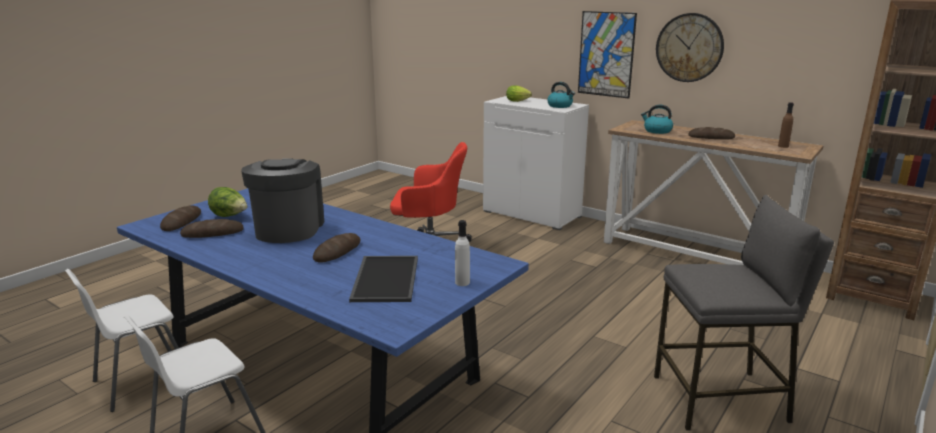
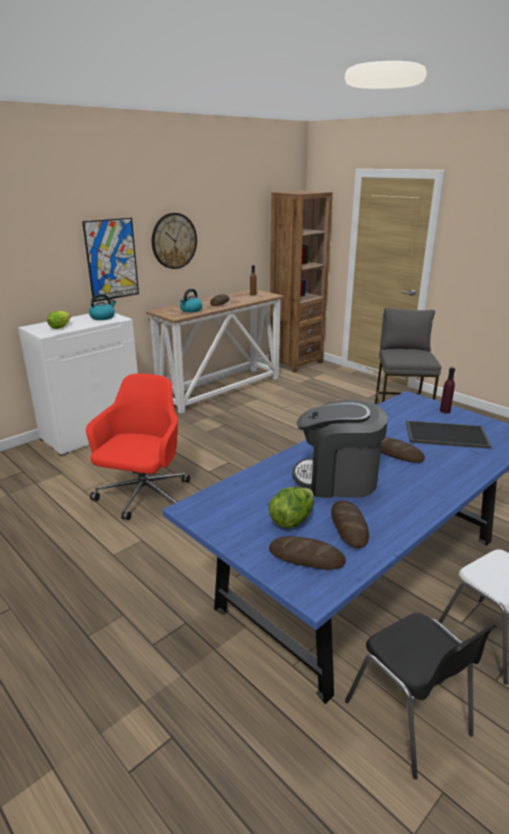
camera: 80 degrees left, 5 degrees up
white chair [65,269,179,412] -> black chair [345,613,497,779]
white bottle [455,220,470,286] -> purple bottle [440,367,455,413]

